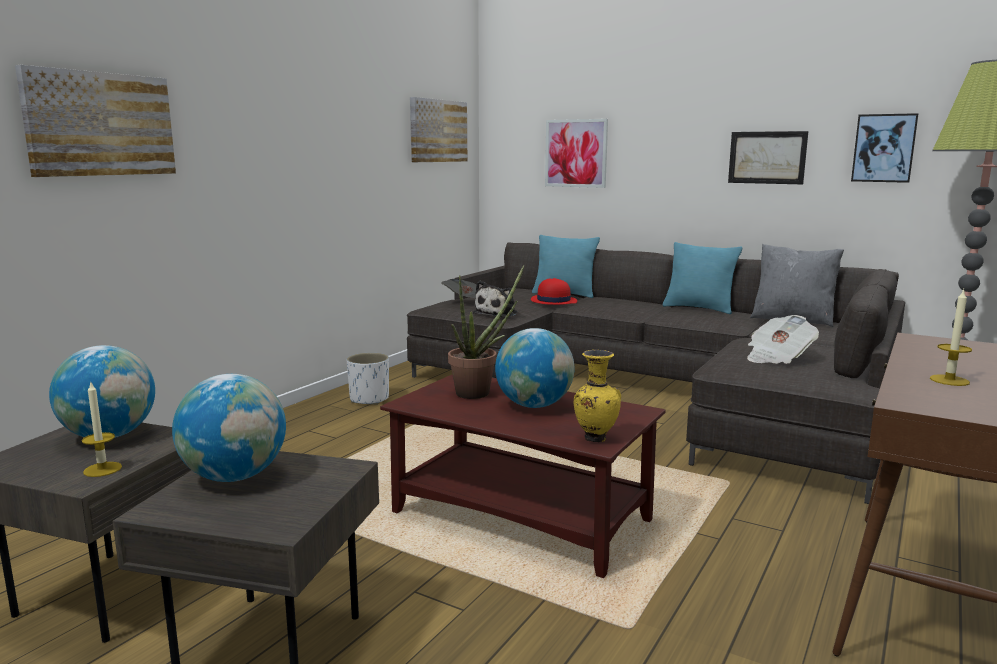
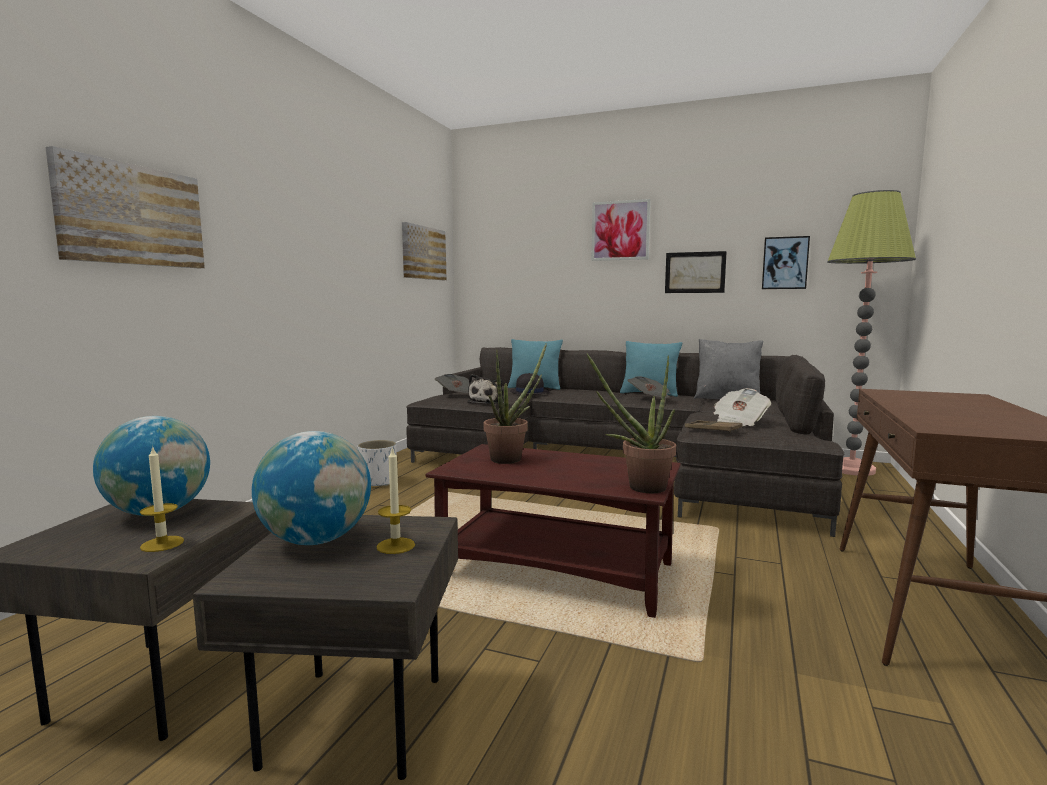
camera: 10 degrees left, 5 degrees down
globe [495,328,575,408] -> none
red hat [531,278,577,305] -> black hat [510,373,549,395]
picture [545,119,608,188] -> picture moved to [591,199,651,261]
yellow vase [574,350,621,442] -> potted plant [586,353,676,493]
candle [930,289,972,386] -> candle moved to [376,447,415,554]
none -> newspaper [628,377,671,398]
none -> brown tray [685,420,743,433]

